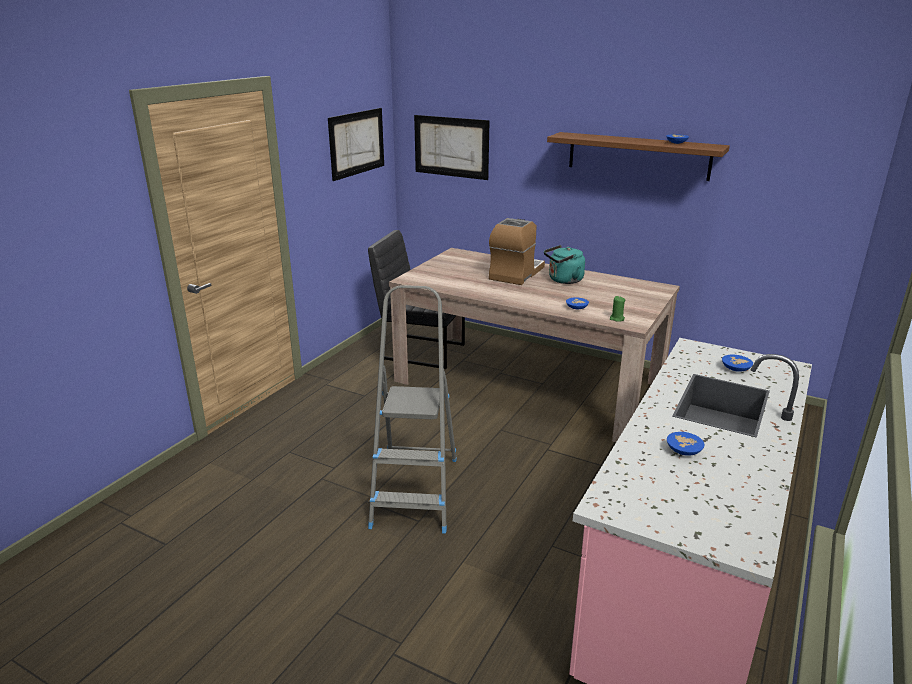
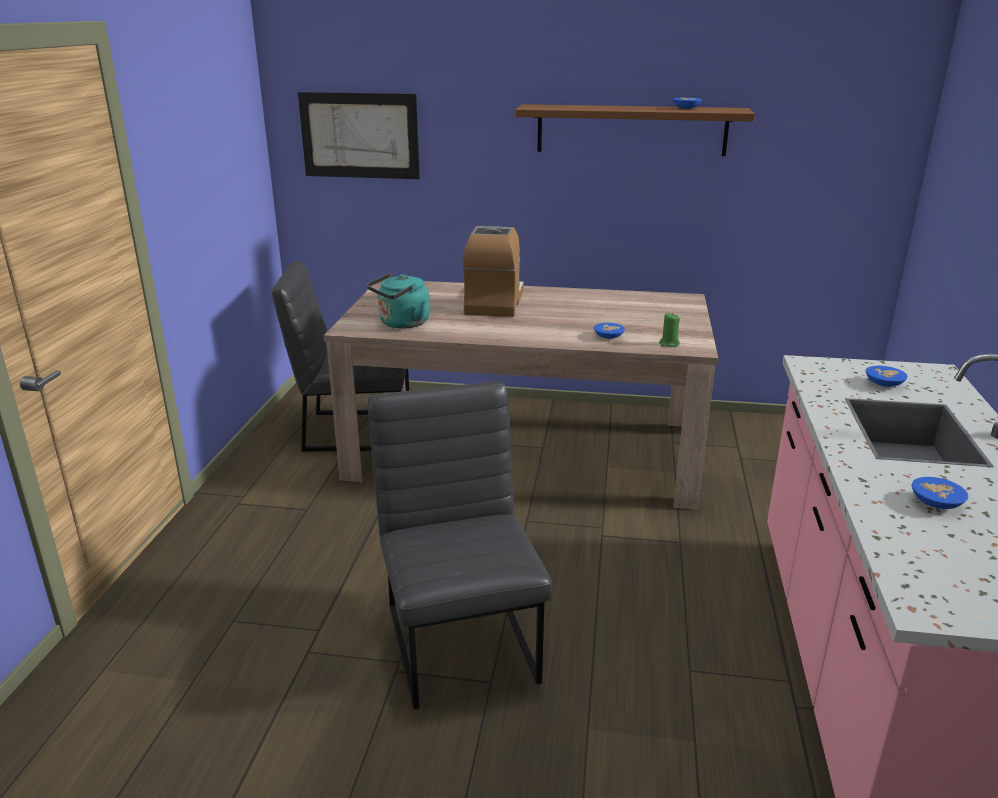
camera: 20 degrees left, 0 degrees up
picture [328,108,384,181] -> none
grey step ladder [368,285,457,534] -> grey chair [368,381,552,709]
turquoise kettle [544,245,585,284] -> turquoise kettle moved to [367,273,430,329]

